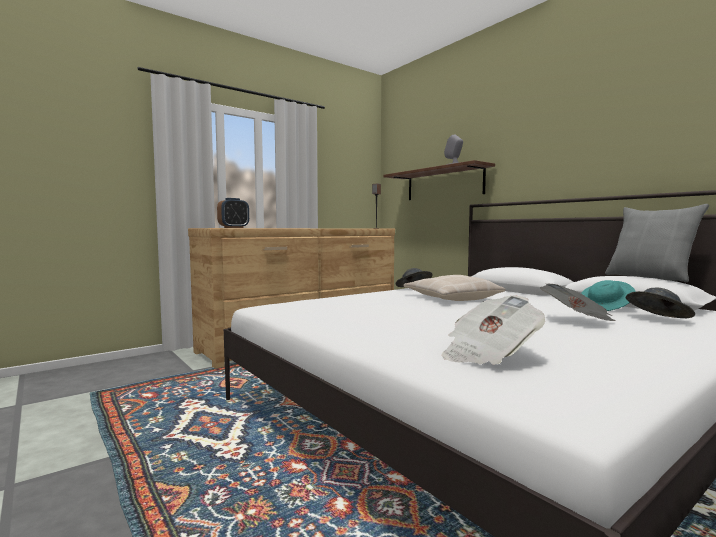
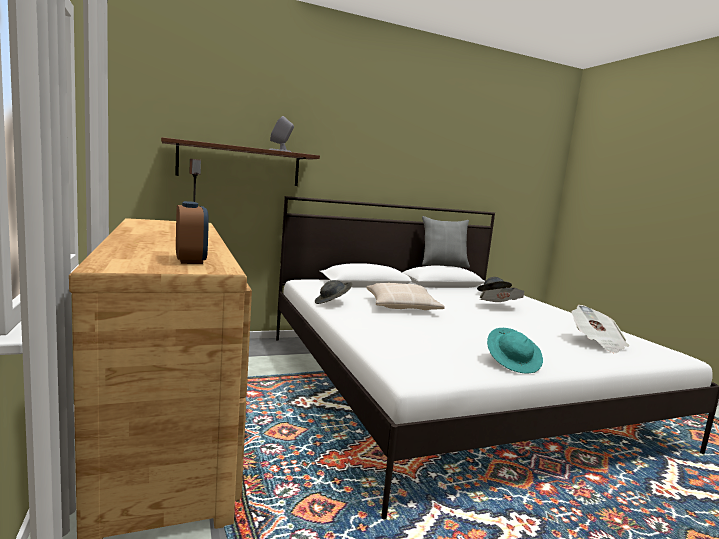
camera: 75 degrees left, 5 degrees up
turquoise hat [581,280,636,311] -> turquoise hat moved to [487,328,543,373]

